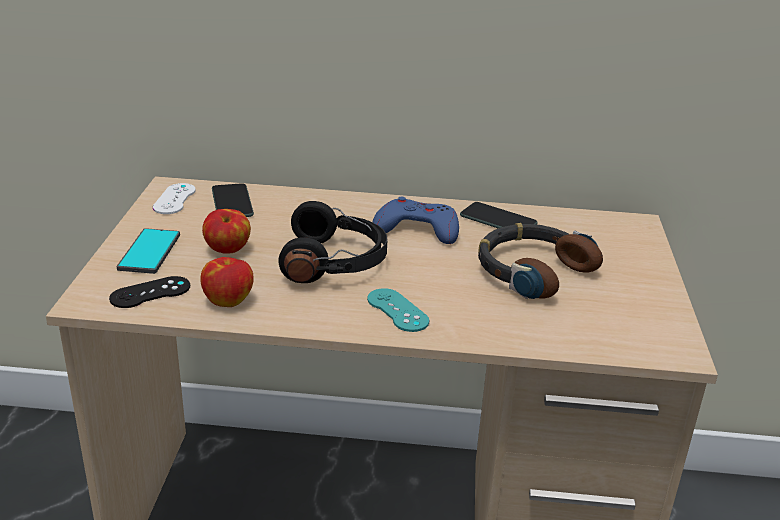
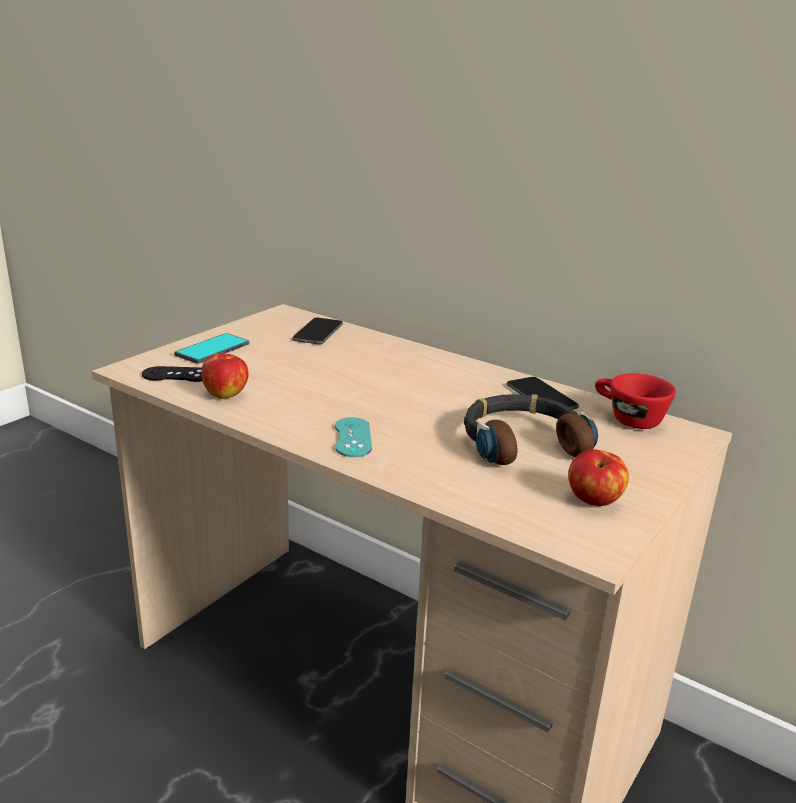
camera: 30 degrees right, 5 degrees down
white game controller [153,183,196,214] -> none
apple [202,209,251,254] -> apple moved to [568,449,629,506]
black headphones [279,201,387,283] -> none
blue game controller [373,197,459,244] -> none
none -> red cup [595,373,676,429]

